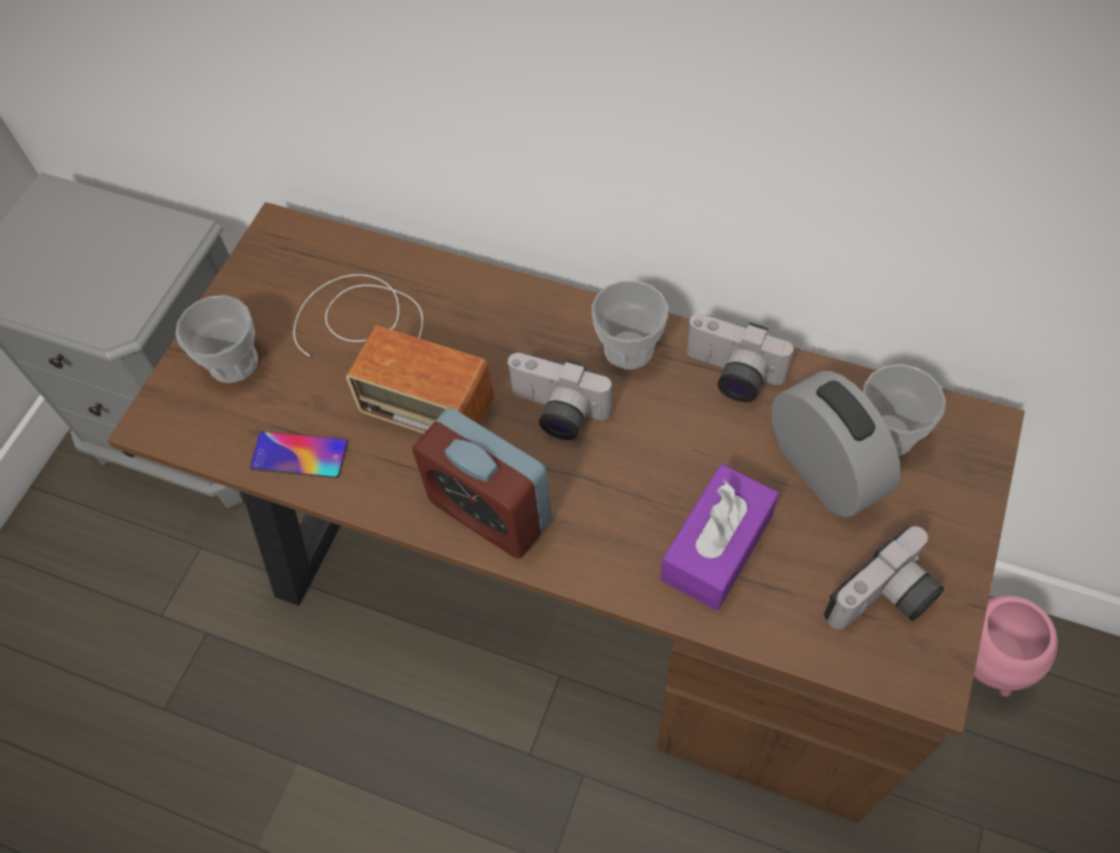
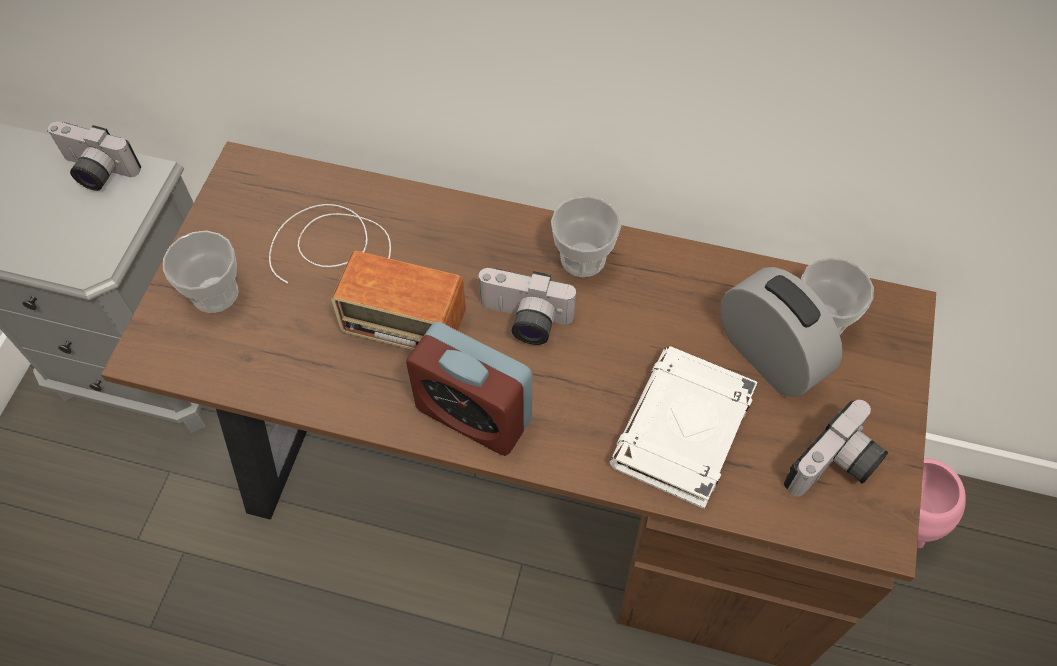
camera: 10 degrees left, 0 degrees up
phone [250,431,348,478] -> none
purple tissue box [661,464,779,611] -> white book [610,346,757,509]
camera [686,313,793,402] -> camera moved to [47,121,141,191]

